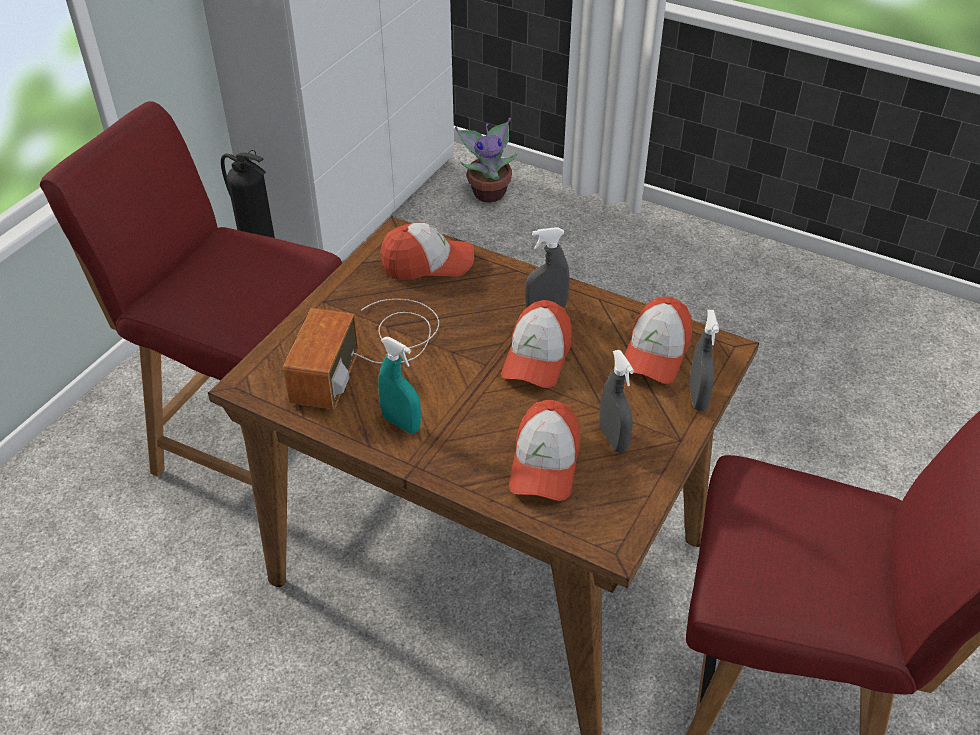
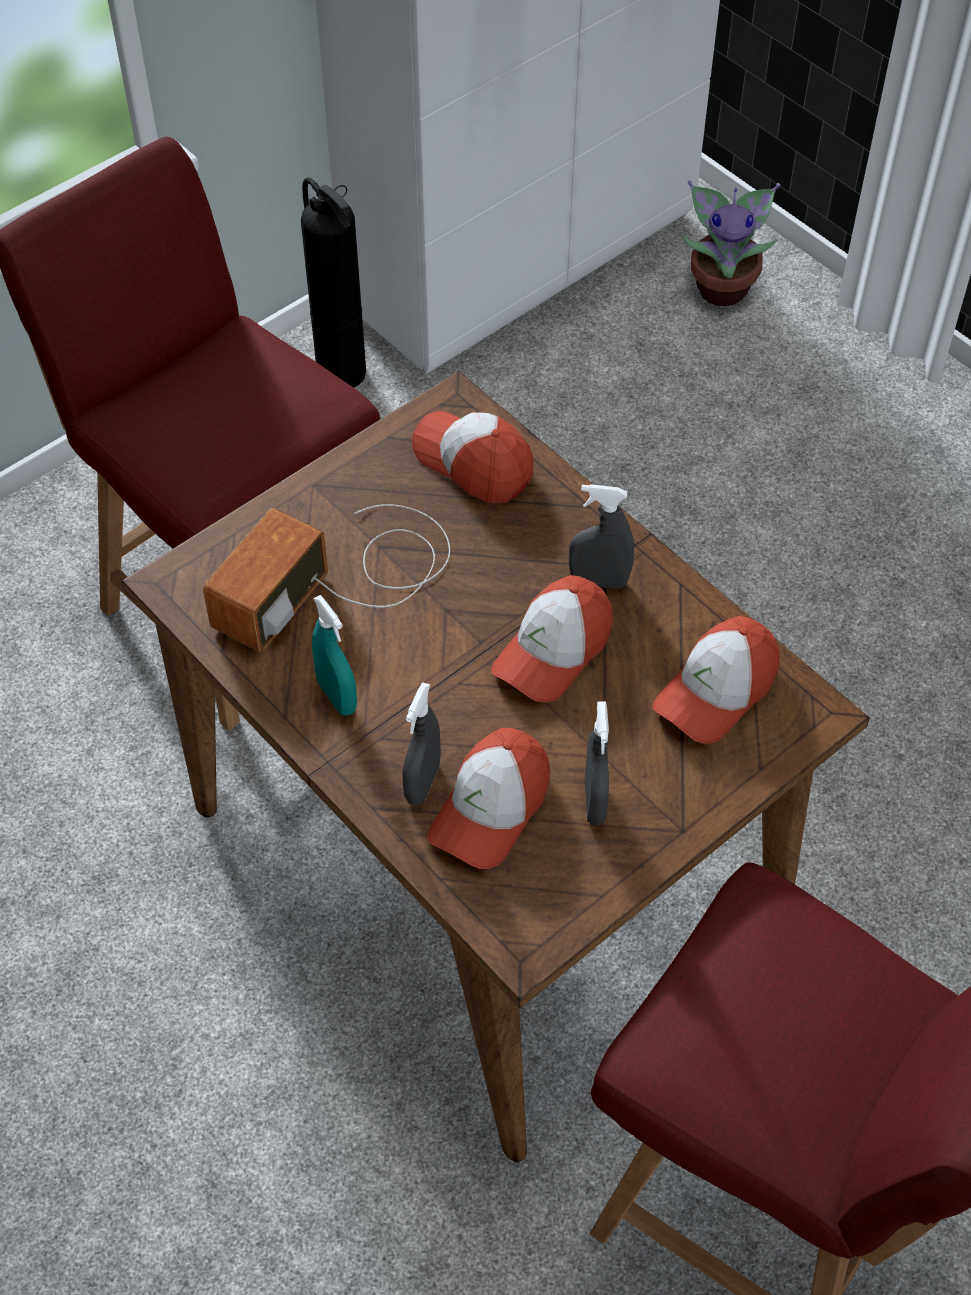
camera: 20 degrees right, 10 degrees up
cap [381,223,474,280] -> cap turned 150 degrees counterclockwise [412,411,534,503]
grey spray bottle [689,310,719,411] -> grey spray bottle moved to [403,682,441,806]

